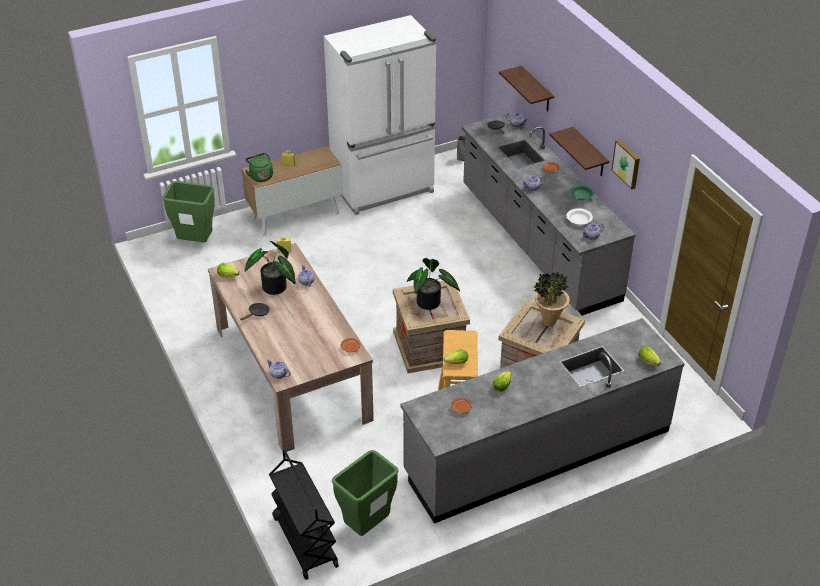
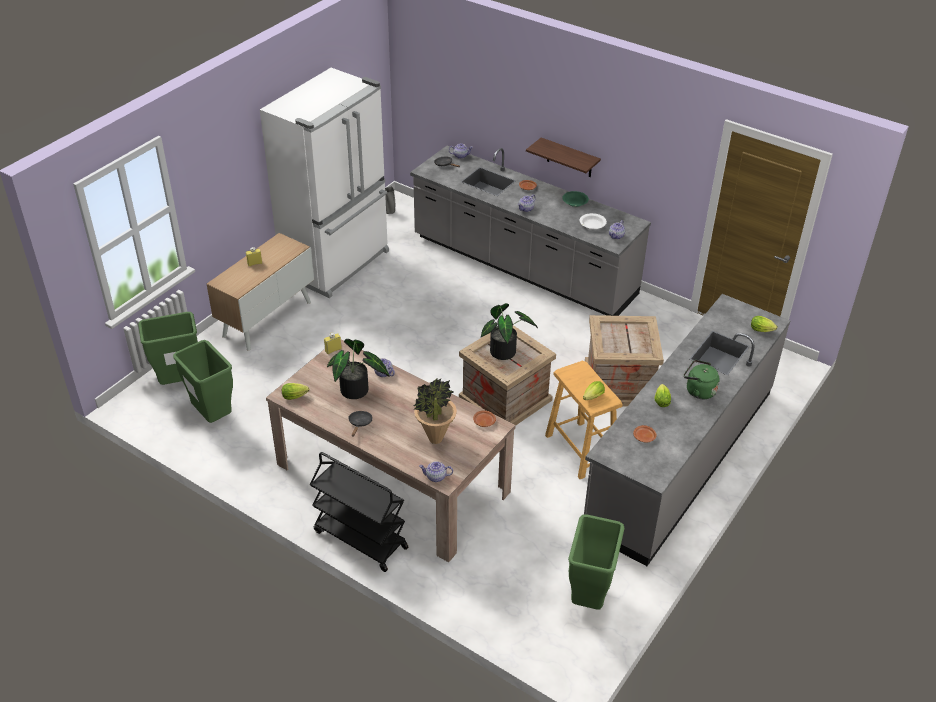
camera: 30 degrees left, 0 degrees up
green kettle [245,153,273,182] -> green kettle moved to [684,360,720,399]
black cart [269,450,339,580] -> black cart moved to [310,452,408,572]
shelf [499,66,554,112] -> none
potted plant [534,271,570,327] -> potted plant moved to [414,379,457,444]
picture [612,140,640,190] -> none
none -> green trash can [173,340,233,423]

